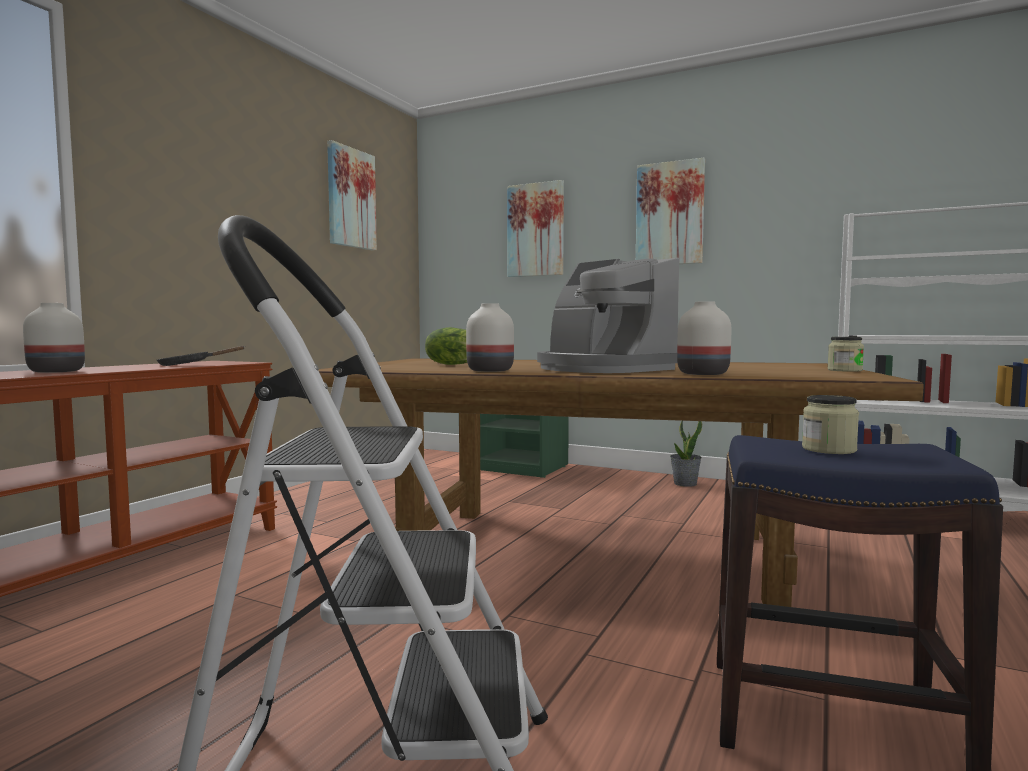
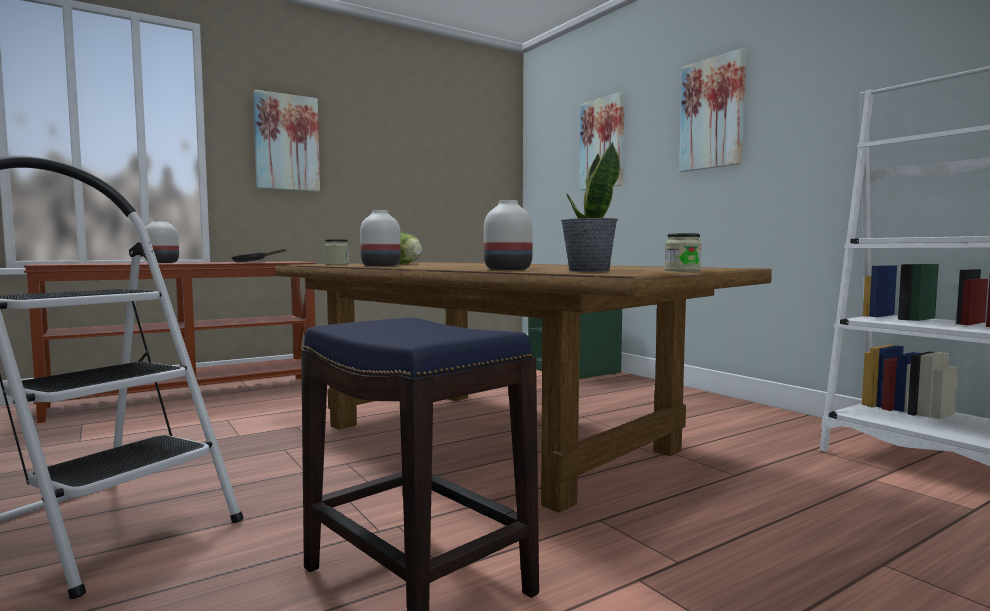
camera: 30 degrees right, 0 degrees up
picture [327,140,377,251] -> picture moved to [253,90,320,191]
coffee machine [537,258,679,373] -> none
potted plant [670,421,702,487] -> potted plant moved to [561,142,620,272]
jar [802,395,859,454] -> jar moved to [324,239,349,265]

